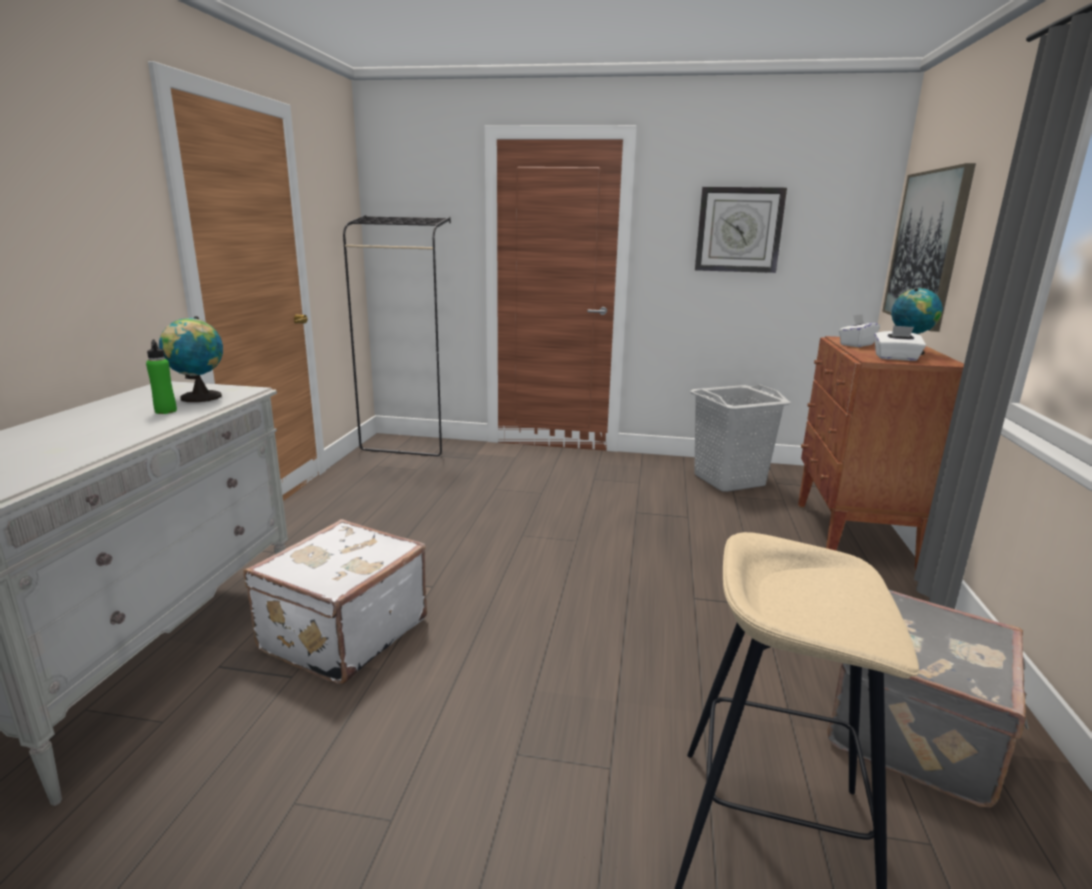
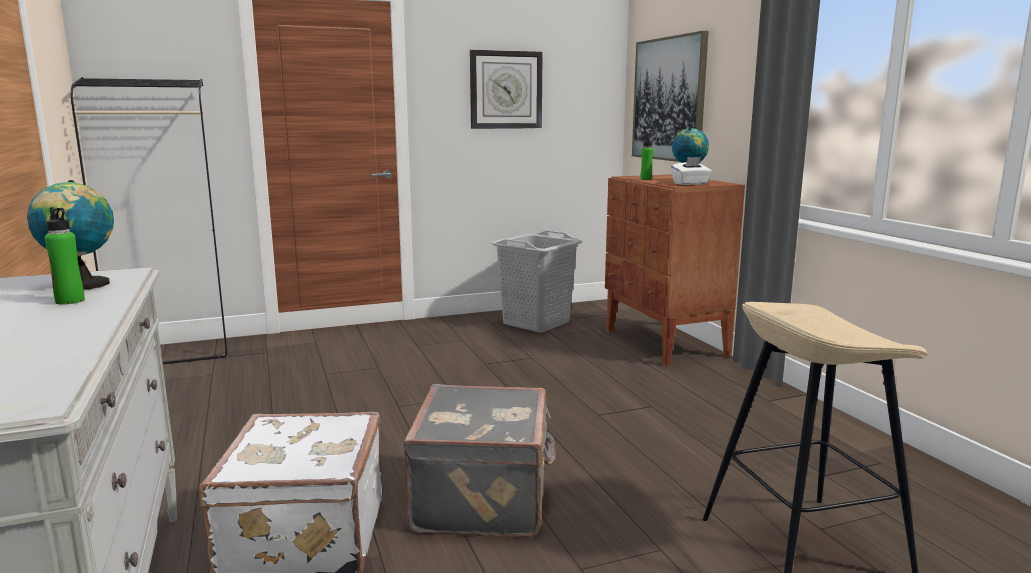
camera: 30 degrees left, 5 degrees down
grey suitcase [827,589,1029,807] -> grey suitcase moved to [403,384,556,537]
white tissue box [839,314,880,347] -> green bottle [640,136,653,180]

